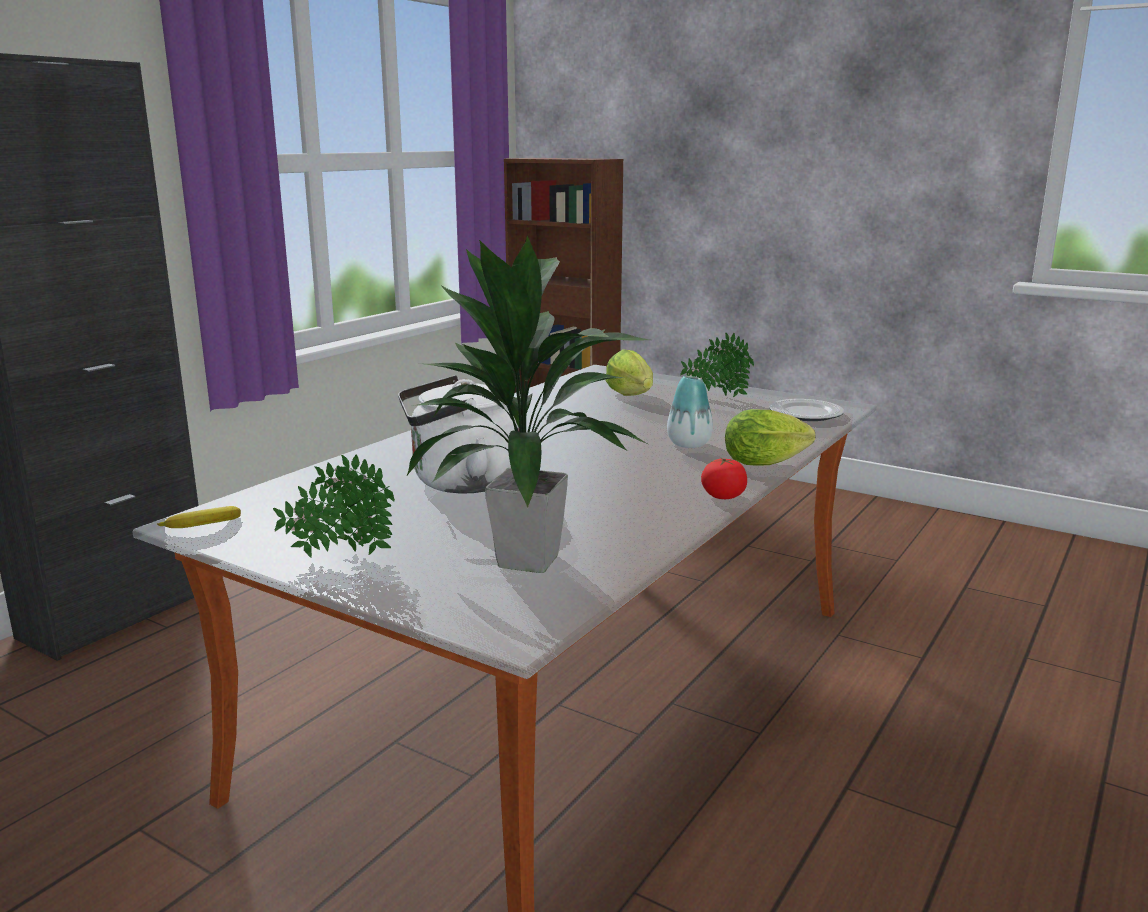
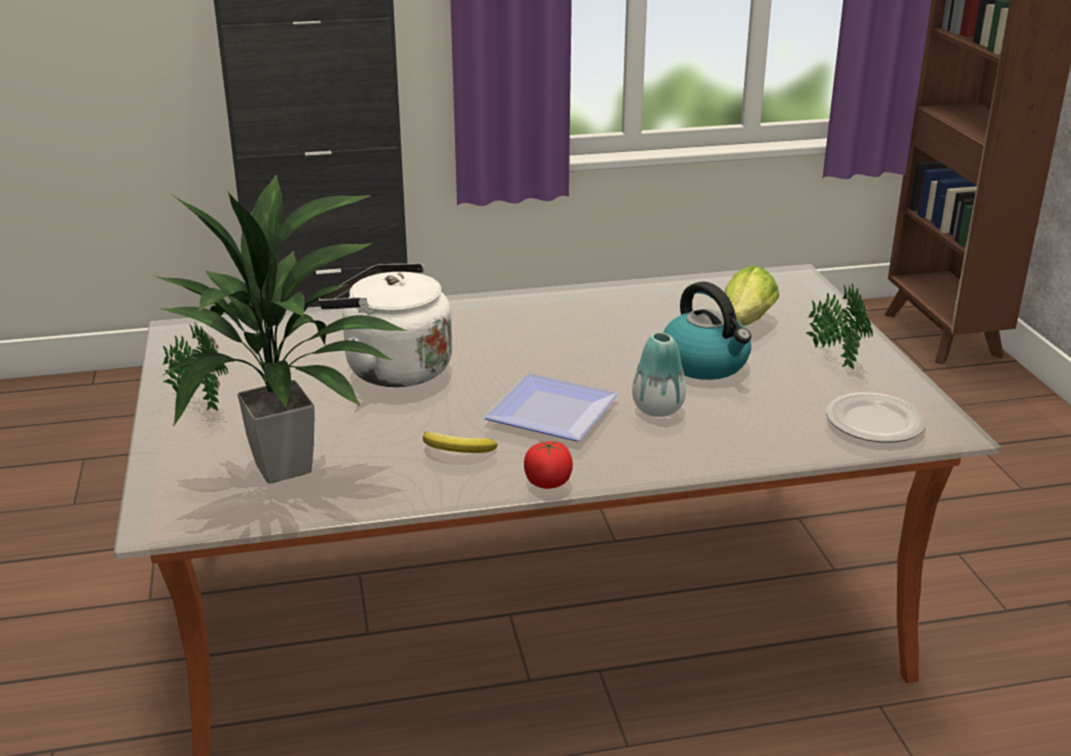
camera: 45 degrees right, 10 degrees up
banana [157,506,241,528] -> banana moved to [423,431,497,453]
lettuce [725,409,815,465] -> none
none -> plate [483,373,619,441]
none -> kettle [663,282,751,380]

